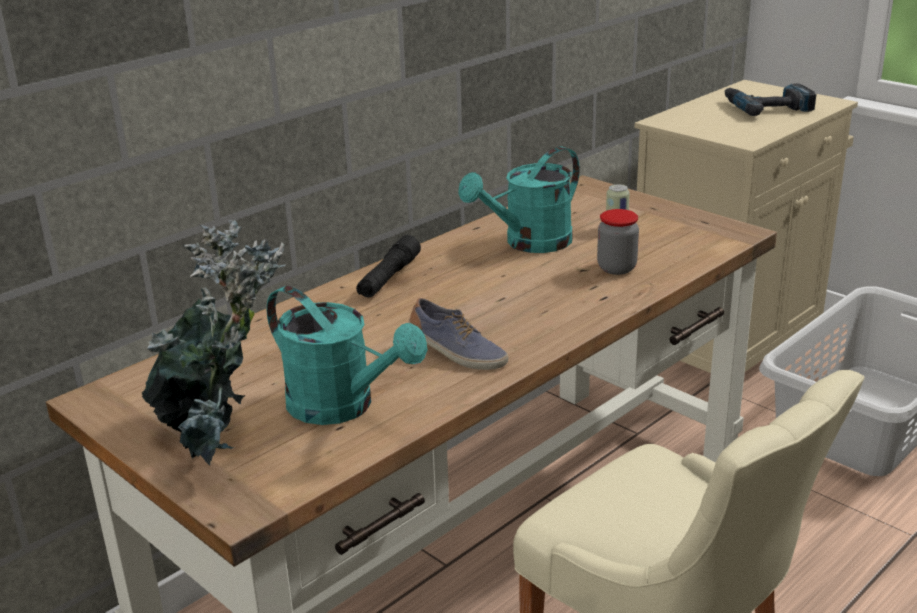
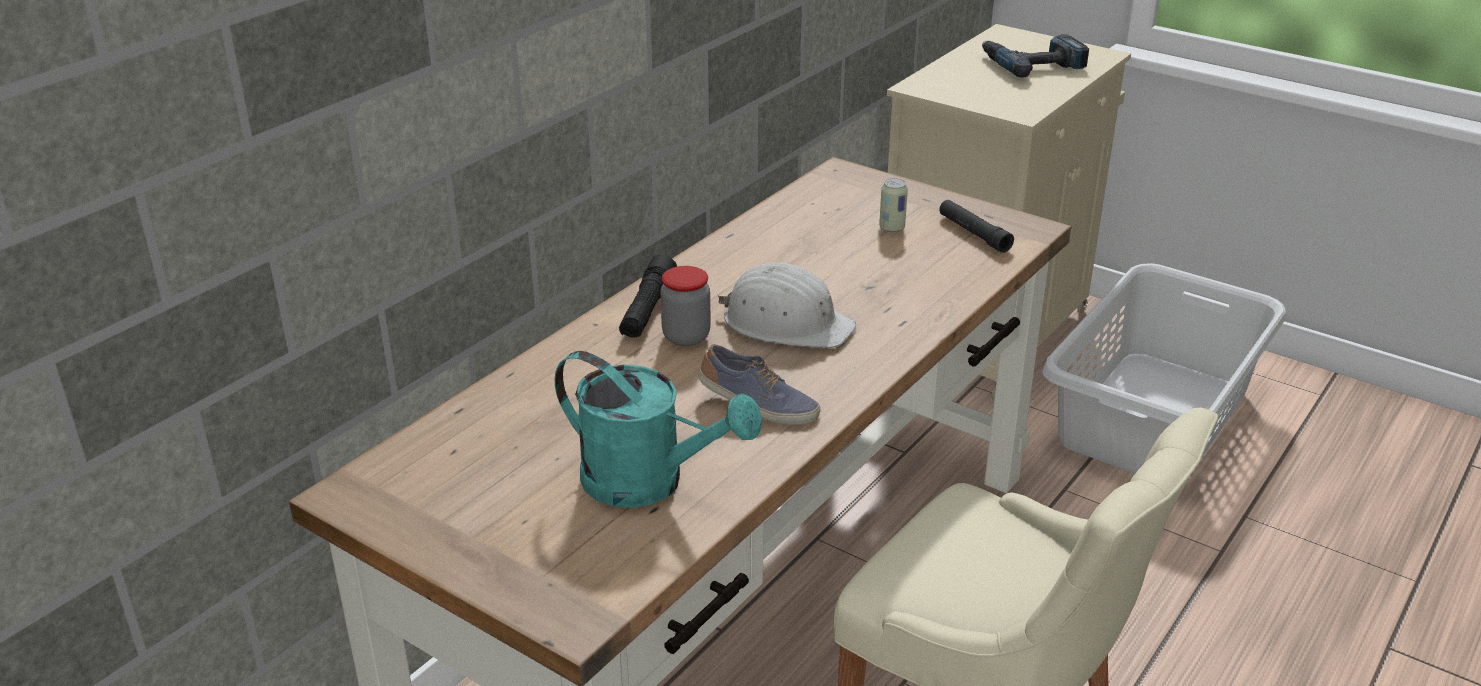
camera: 10 degrees left, 5 degrees up
potted plant [142,220,286,465] -> none
turquoise watering can [458,147,580,253] -> none
jar [597,209,639,275] -> jar moved to [660,266,711,346]
none -> white hard hat [718,263,856,348]
none -> black flashlight [939,200,1014,253]

